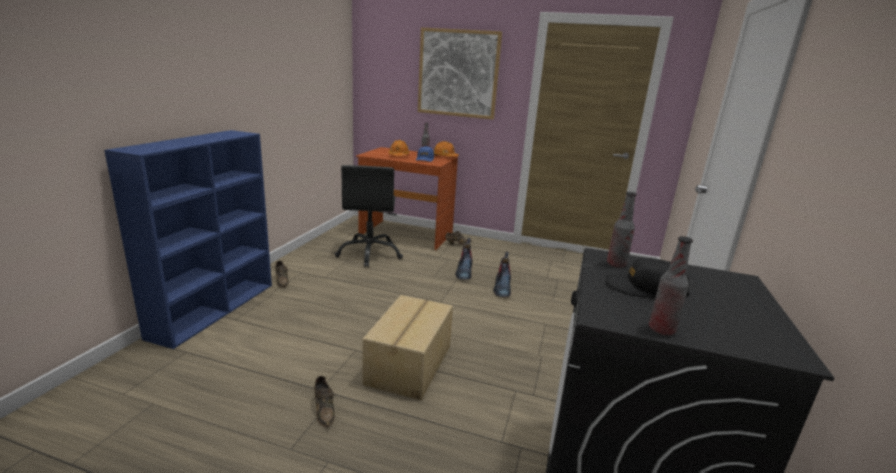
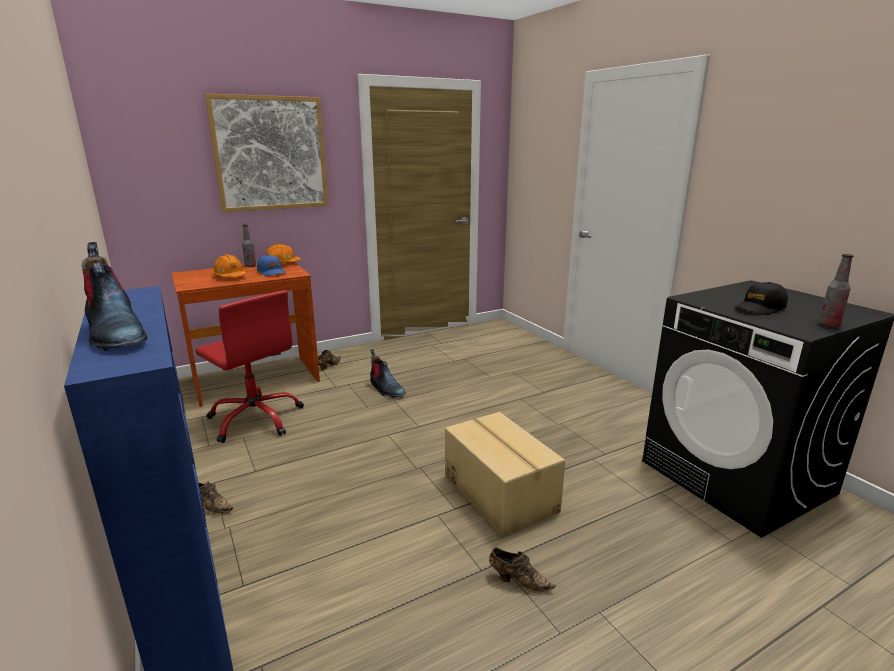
camera: 45 degrees left, 0 degrees up
black office chair [335,165,403,268] -> red office chair [195,290,304,443]
boot [493,251,511,297] -> boot moved to [82,242,147,351]
bottle [607,192,637,267] -> none

